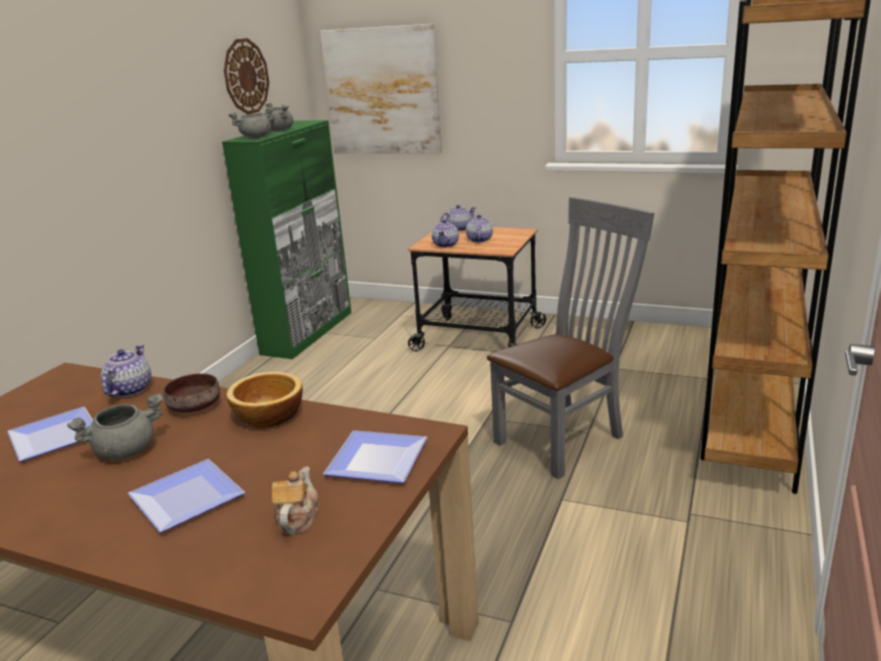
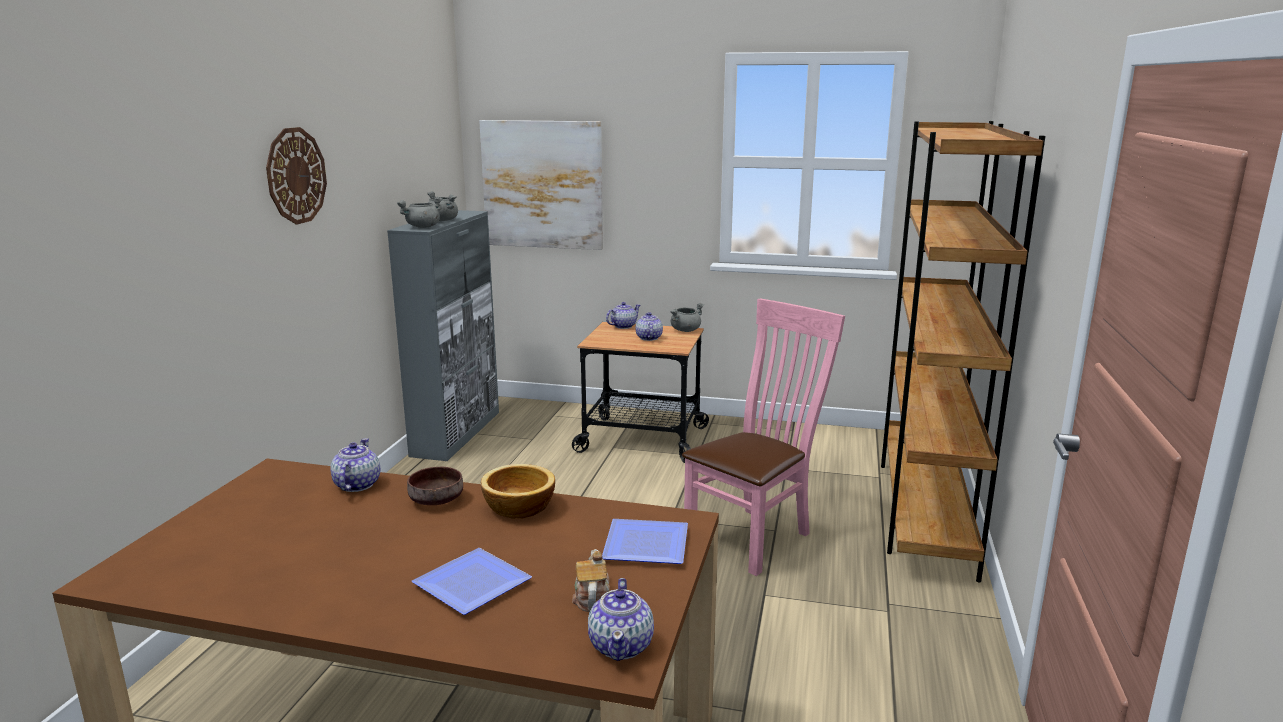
camera: 10 degrees left, 5 degrees down
plate [7,407,93,461] -> none
grey cooking pot [67,393,163,460] -> grey cooking pot moved to [670,303,704,332]
green cabinet [222,120,351,359] -> grey cabinet [387,210,499,461]
wall clock [224,38,269,115] -> wall clock moved to [266,127,327,225]
teapot [432,219,459,248] -> teapot moved to [588,578,654,661]
grey chair [487,197,654,479] -> pink chair [682,298,845,576]

